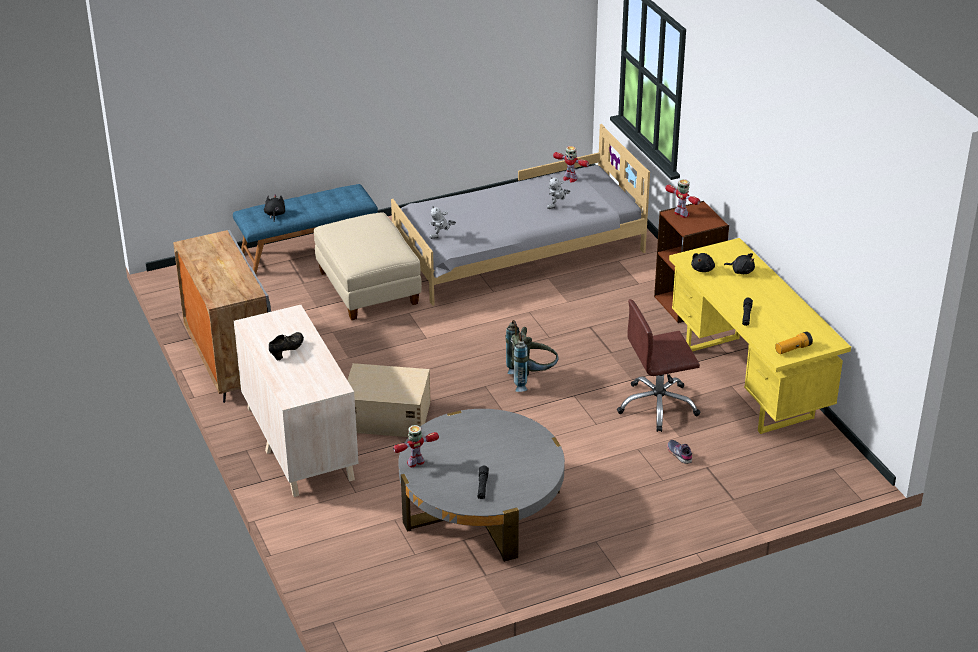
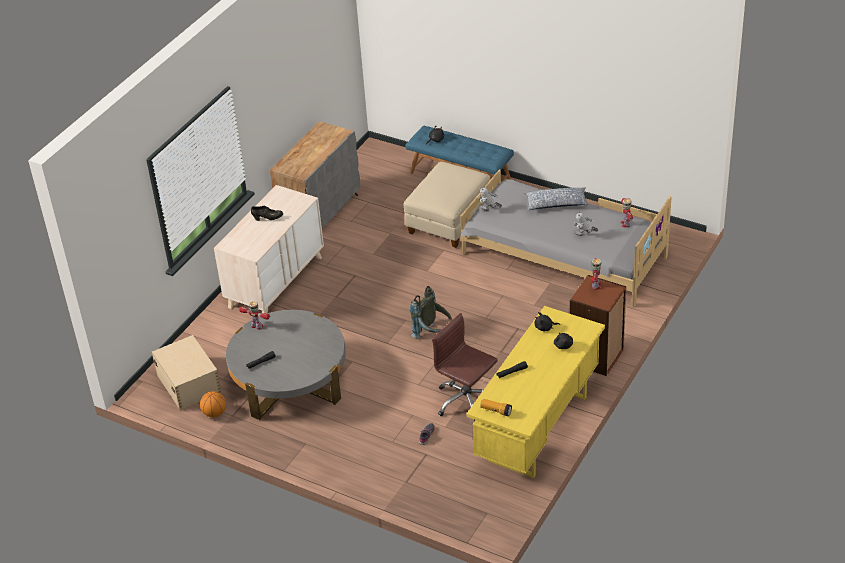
camera: 55 degrees right, 5 degrees up
beige storage box [347,363,431,437] -> beige storage box moved to [152,335,222,410]
none -> basketball [200,391,226,417]
none -> pillow [524,187,588,210]

